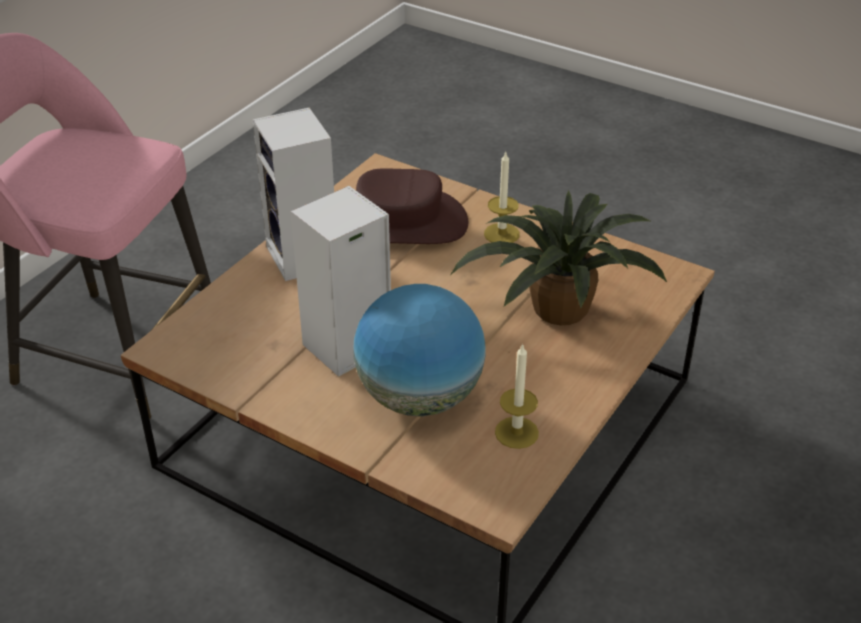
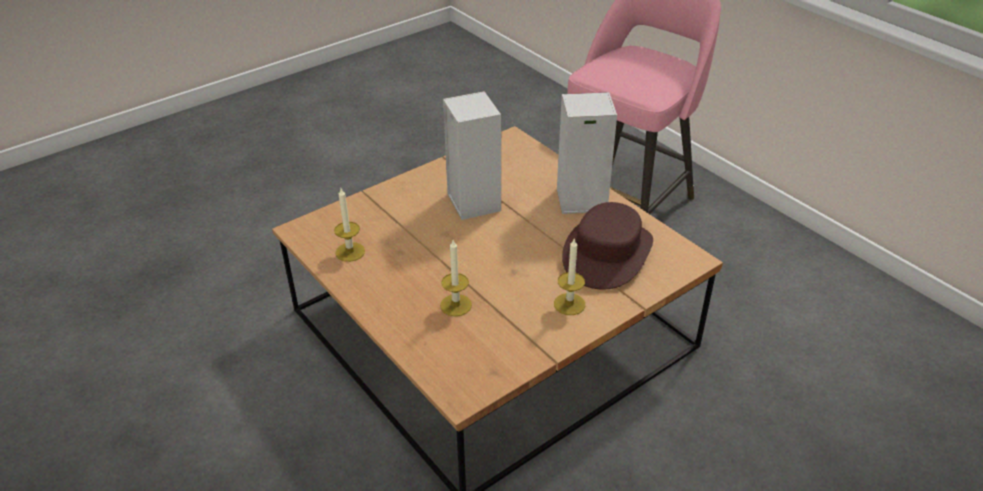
camera: 110 degrees right, 0 degrees up
globe [353,284,486,417] -> none
potted plant [451,190,667,325] -> candle [440,240,472,316]

